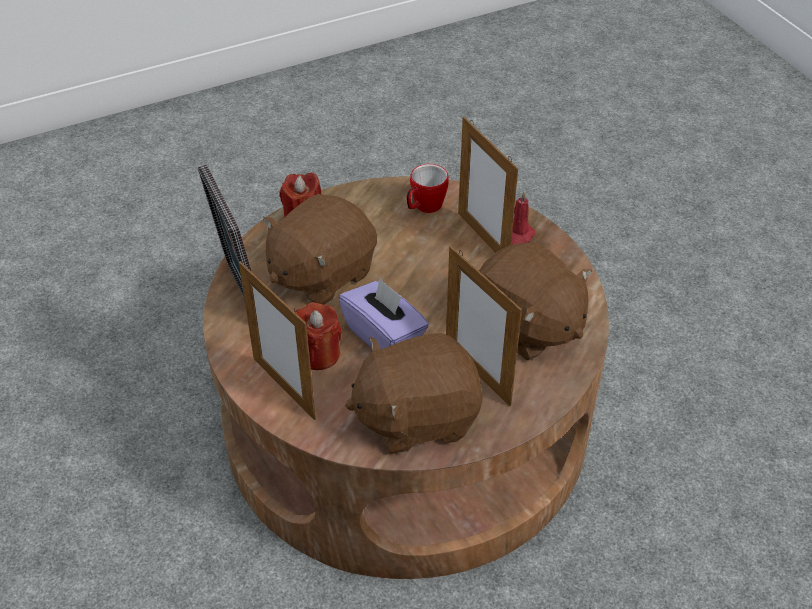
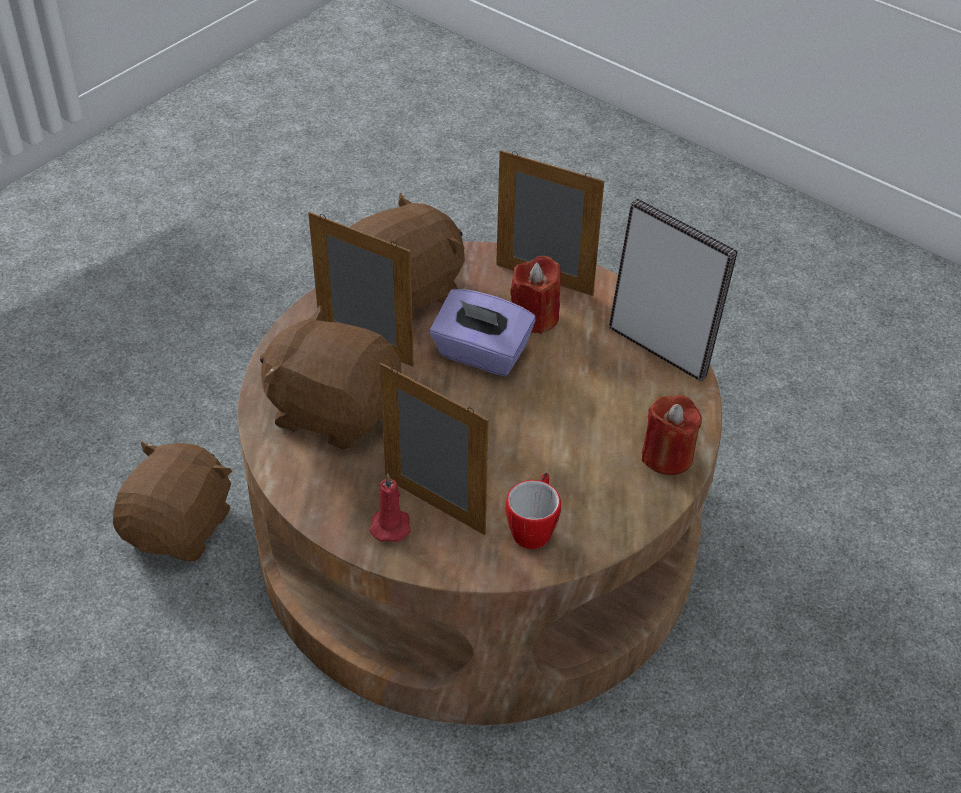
camera: 155 degrees right, 0 degrees up
brown plush toy [263,194,377,305] -> brown plush toy moved to [113,442,232,561]

